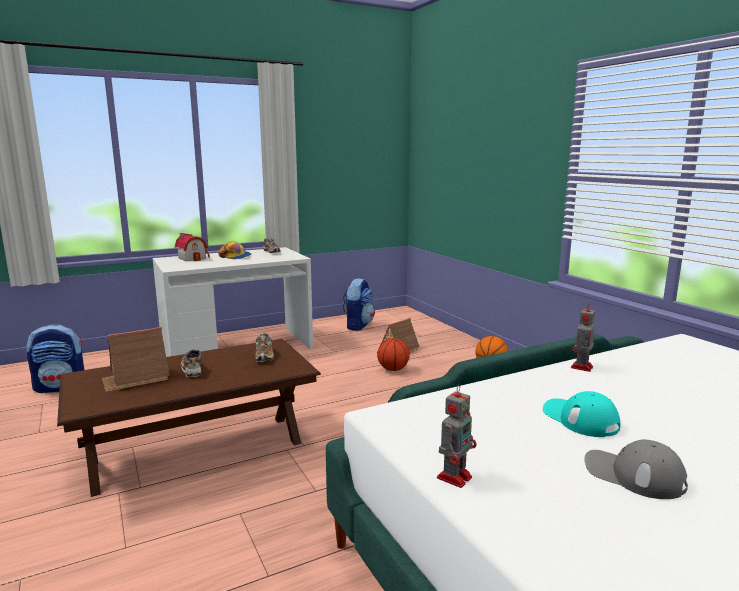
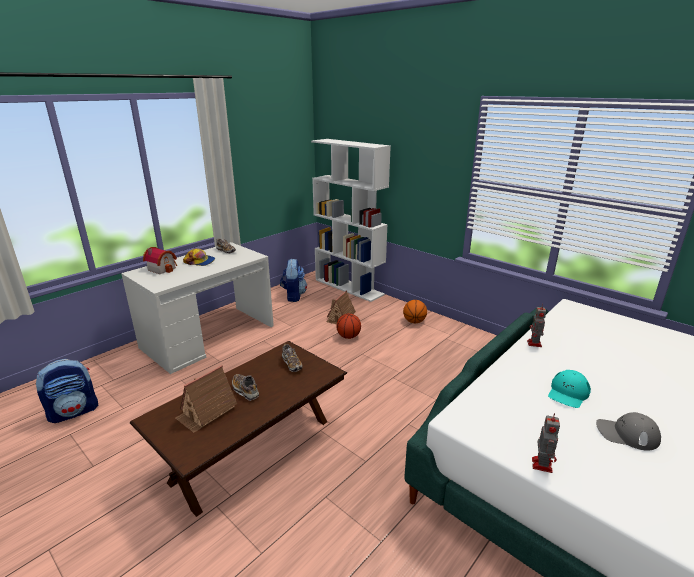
camera: 20 degrees left, 10 degrees up
turquoise cap [543,391,621,437] -> turquoise cap turned 90 degrees counterclockwise [548,370,591,408]
none -> white bookcase [311,139,391,302]

